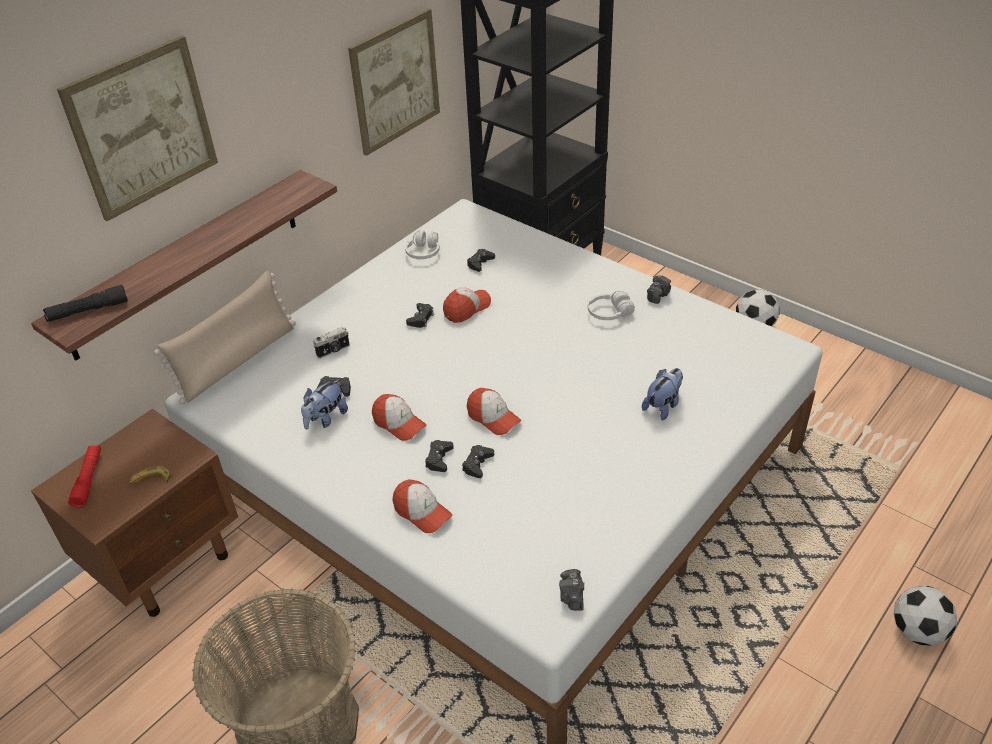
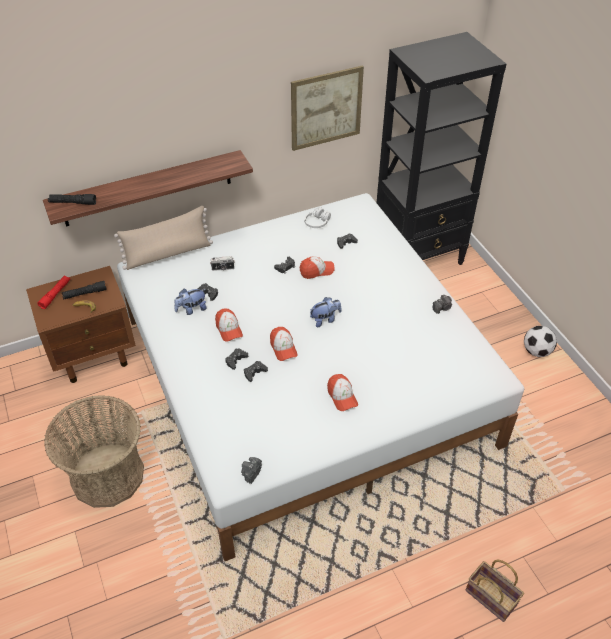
camera: 25 degrees right, 5 degrees up
picture [57,36,218,221] -> none
cap [393,479,452,533] -> cap moved to [327,374,358,411]
white headphones [588,291,635,320] -> none
plush toy [642,368,683,421] -> plush toy moved to [310,297,342,327]
football [894,586,957,646] -> basket [466,560,524,622]
none -> black flashlight [62,281,107,299]

